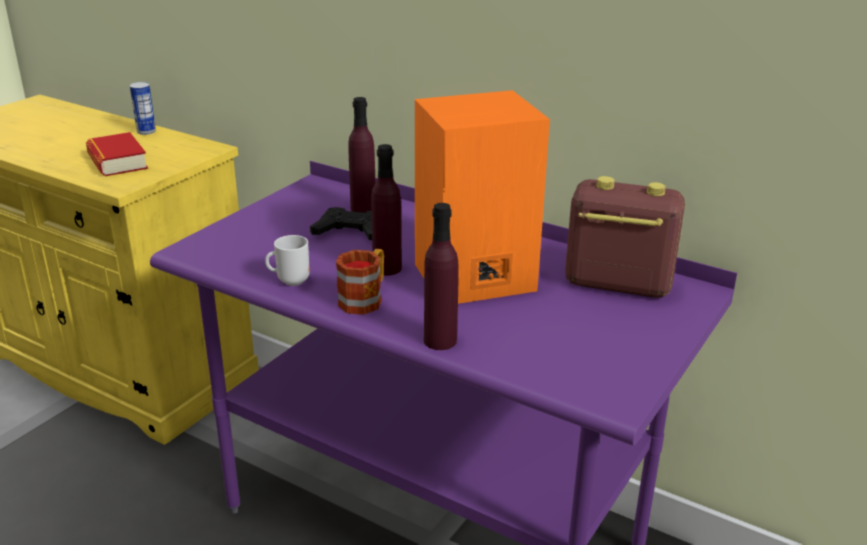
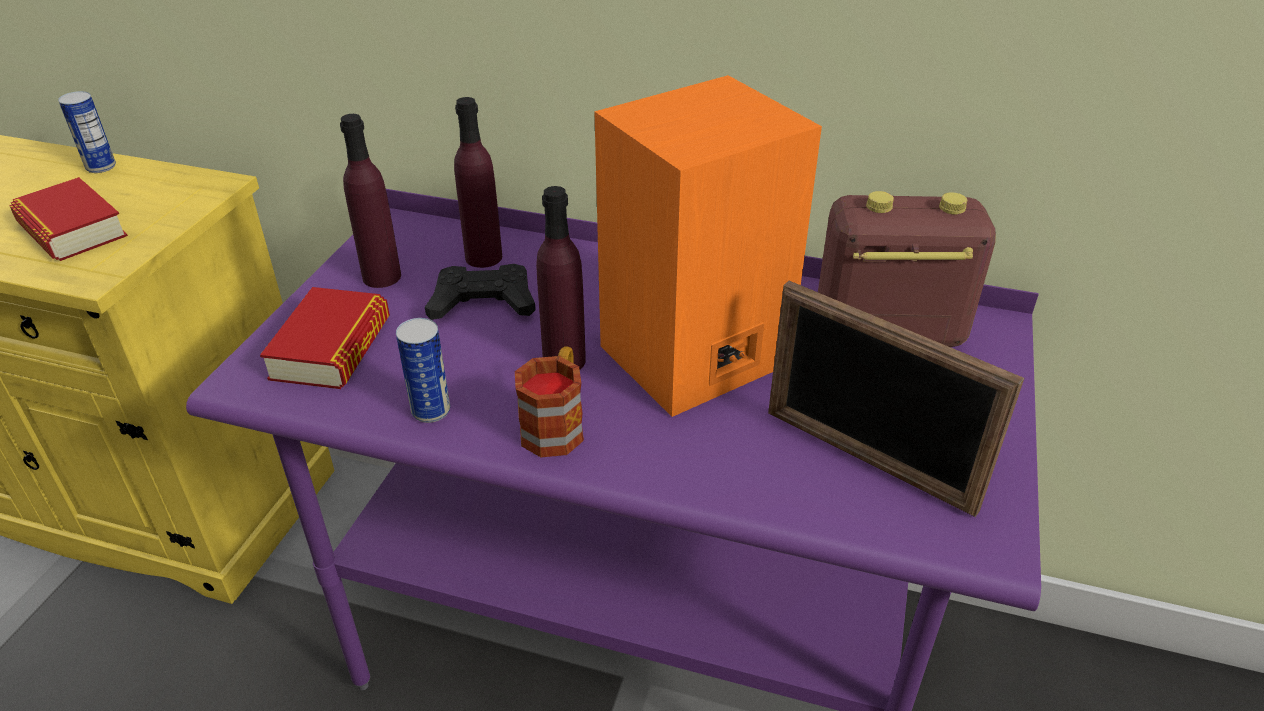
camera: 15 degrees left, 10 degrees up
mug [265,235,310,286] -> can [396,318,450,423]
purple bottle [424,203,459,350] -> purple bottle moved to [340,114,401,288]
none -> book [260,287,390,389]
none -> picture frame [768,281,1024,517]

